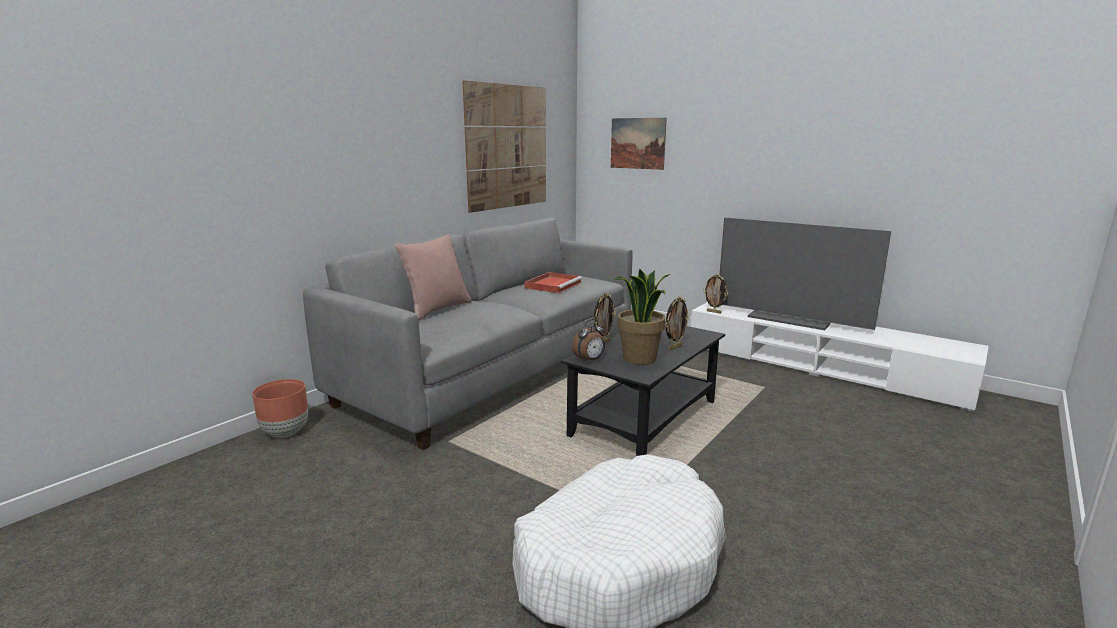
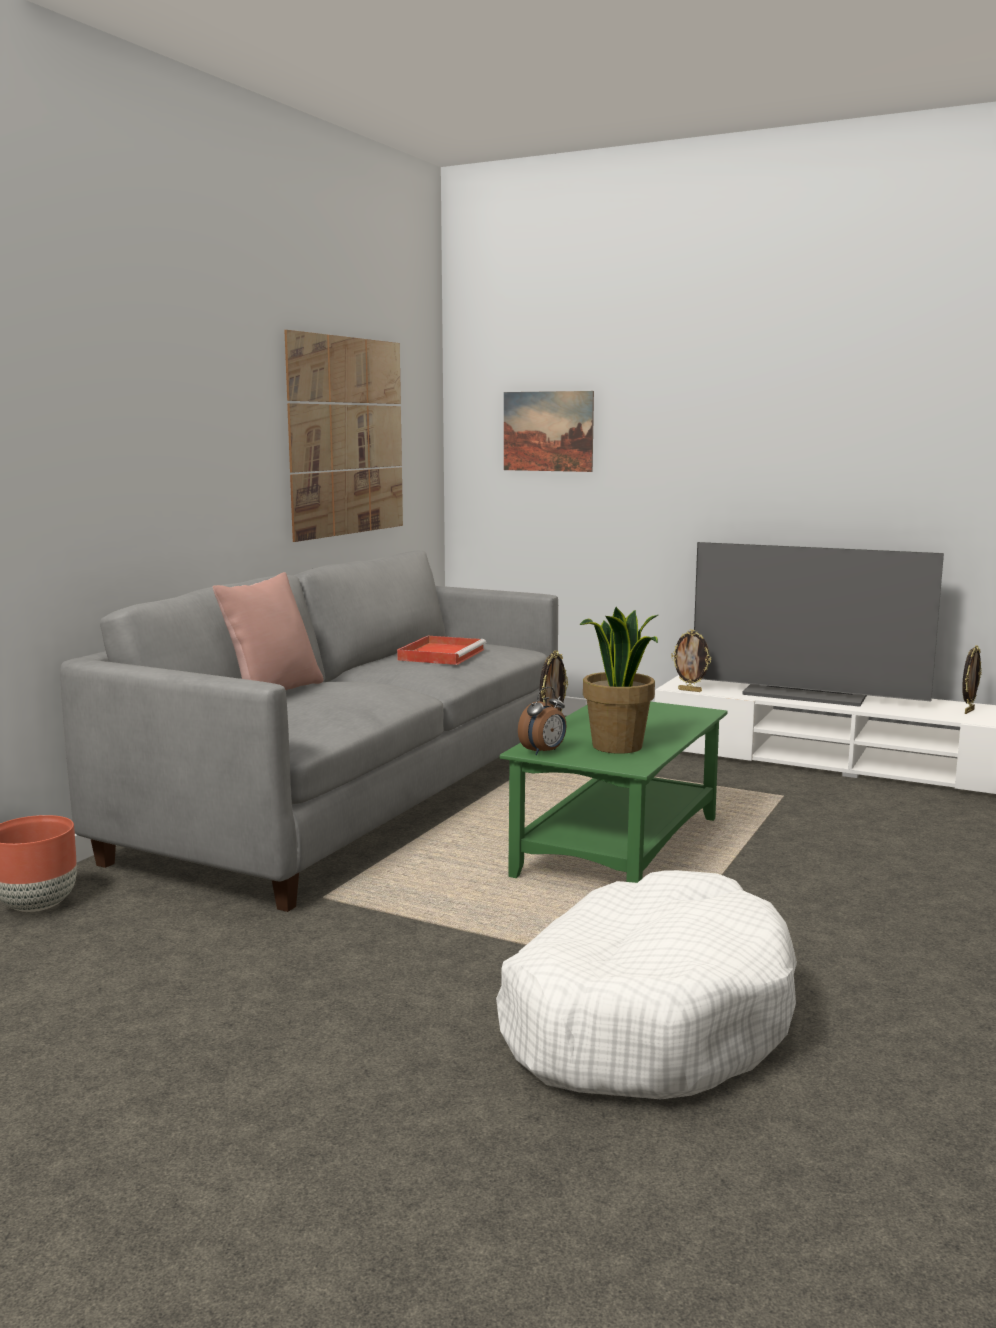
camera: 10 degrees left, 5 degrees down
black coffee table [561,322,725,456] -> green coffee table [500,702,728,883]
picture frame [666,296,689,350] -> picture frame moved to [962,645,982,714]

